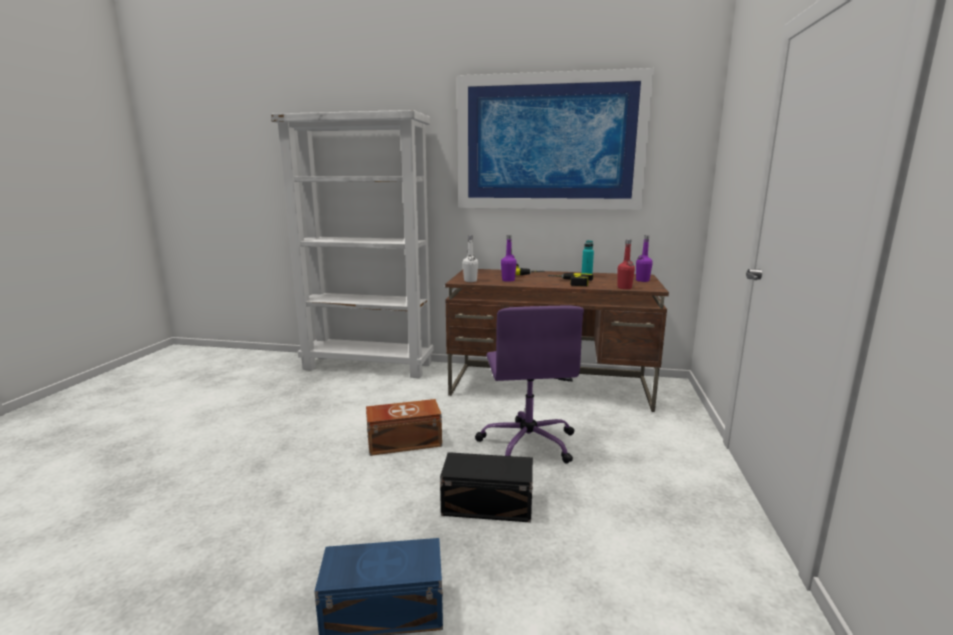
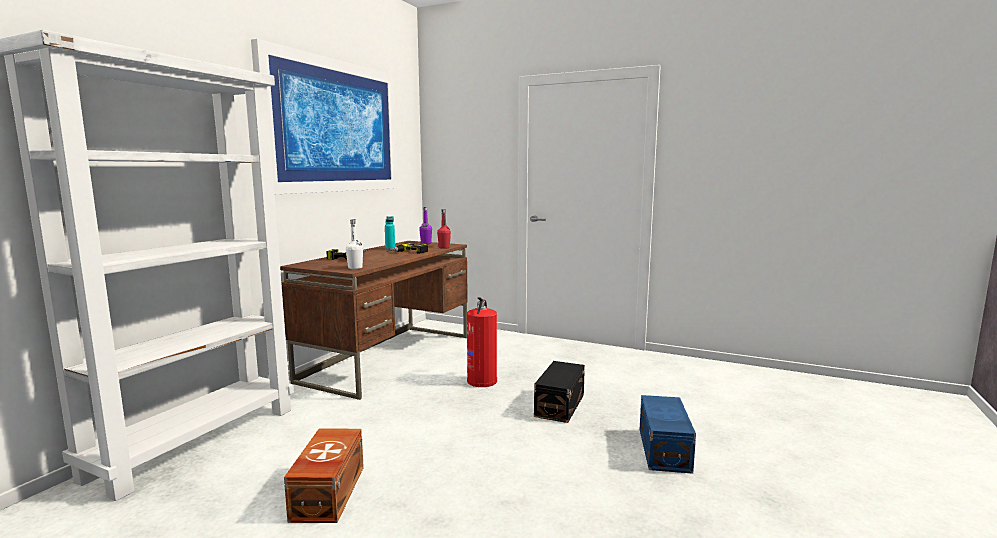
camera: 75 degrees left, 5 degrees down
brown storage box [366,399,442,456] -> brown storage box moved to [284,428,364,523]
purple office chair [475,306,584,464] -> fire extinguisher [467,297,497,387]
purple bottle [501,235,517,282] -> none

